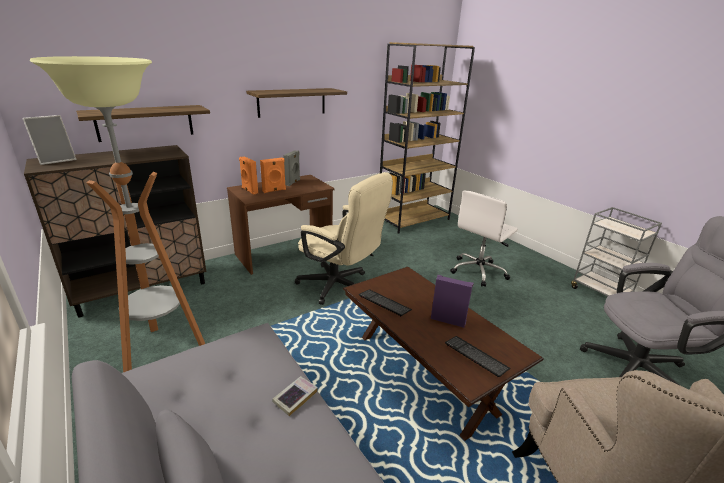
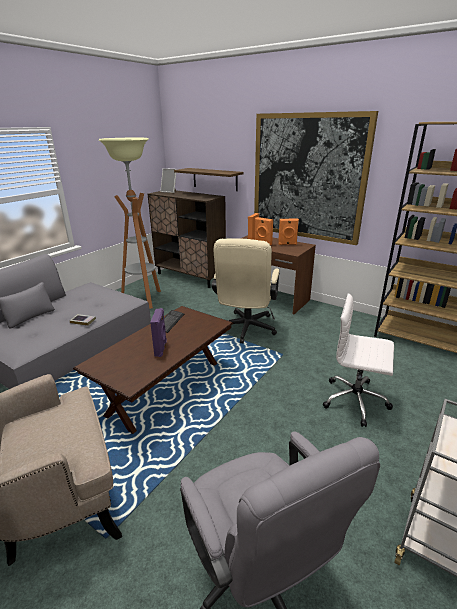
camera: 70 degrees right, 0 degrees up
shelf [246,88,347,118] -> picture [254,111,378,245]
grey speaker [283,150,300,186] -> orange speaker [278,218,299,245]
keyboard [445,336,511,378] -> none

